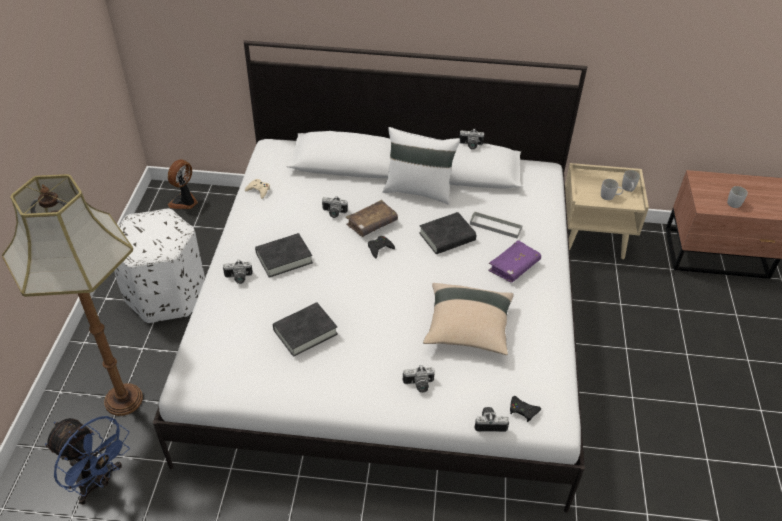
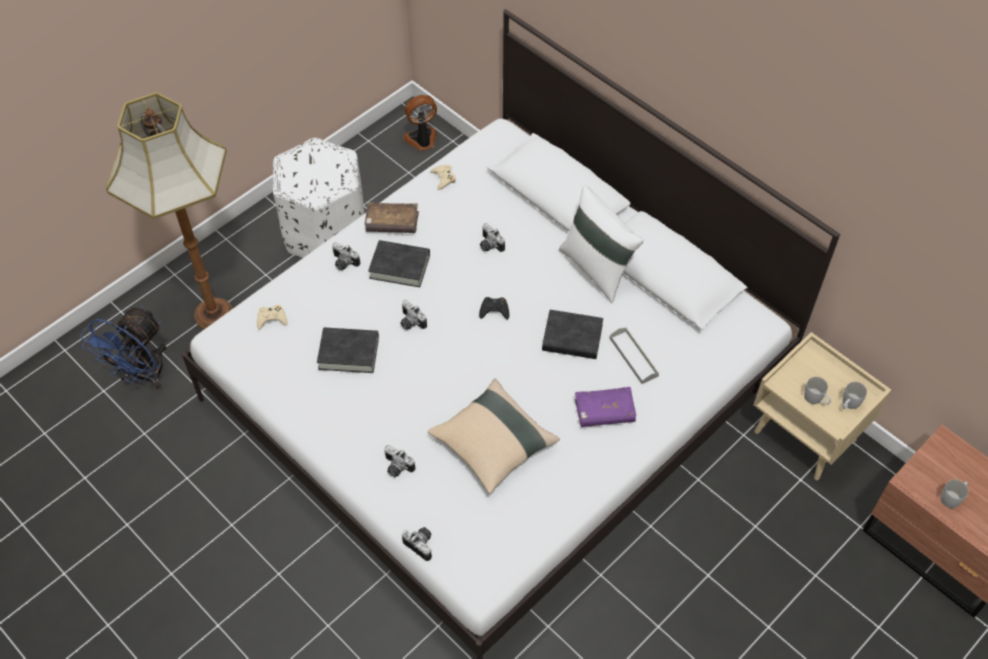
camera: 40 degrees right, 10 degrees up
blue fan [45,416,130,505] -> blue fan turned 45 degrees clockwise [80,306,167,389]
brown book [346,200,398,237] -> brown book moved to [365,202,419,233]
camera [459,128,484,149] -> camera moved to [400,300,427,330]
black game controller [510,396,541,422] -> none
none -> beige game controller [257,305,287,330]

